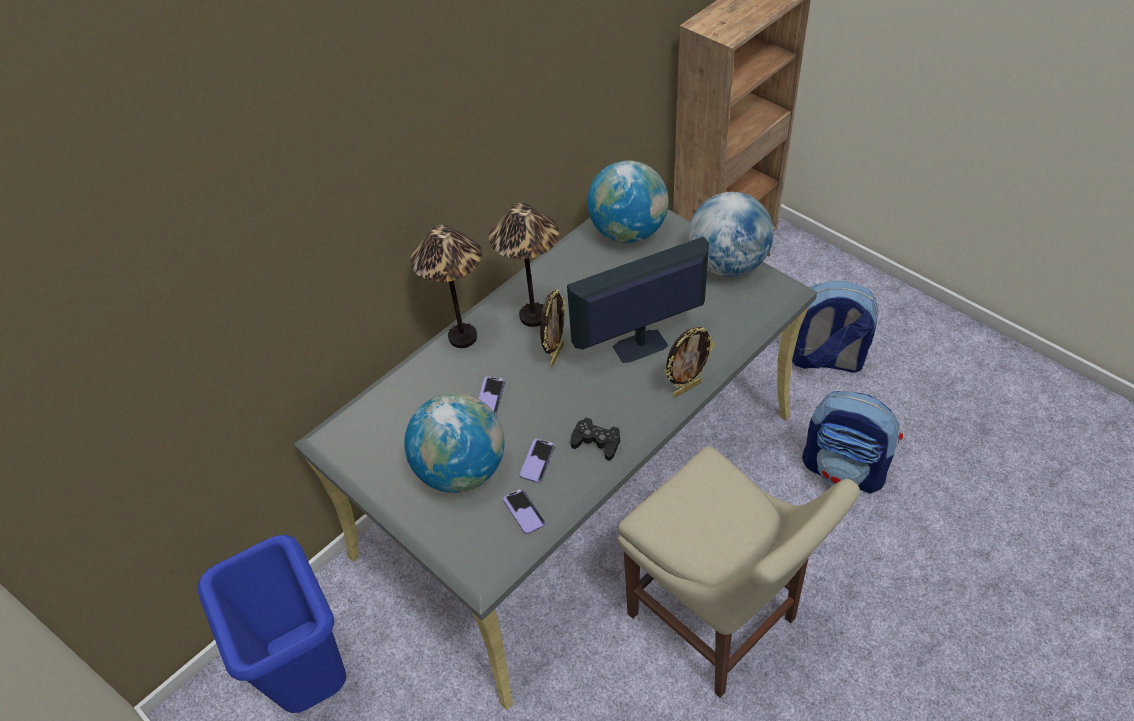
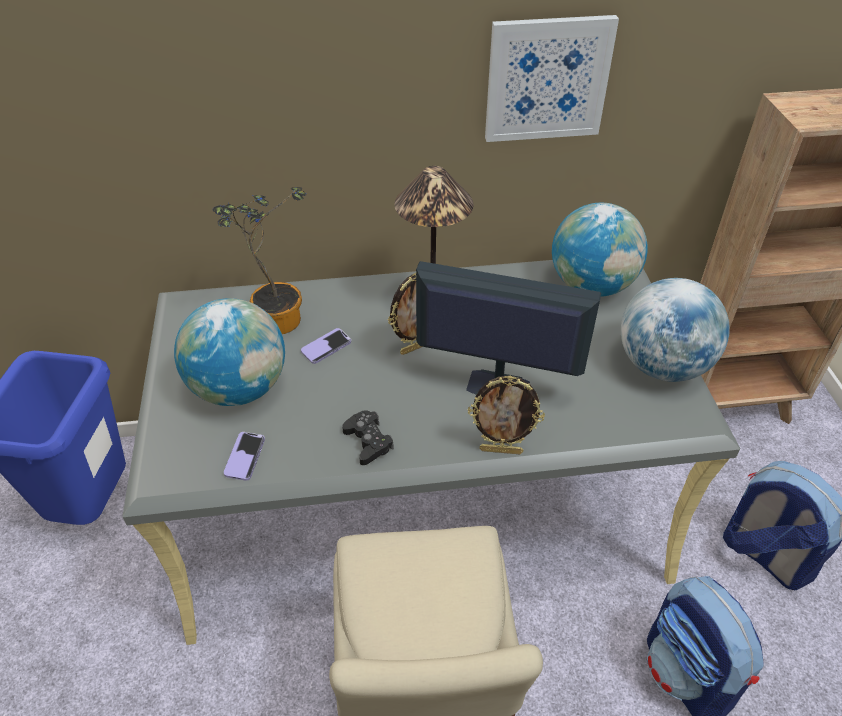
camera: 35 degrees right, 5 degrees down
table lamp [410,225,482,348] -> none
phone [520,439,555,483] -> none
none -> potted plant [212,187,307,334]
none -> picture [485,15,619,142]

